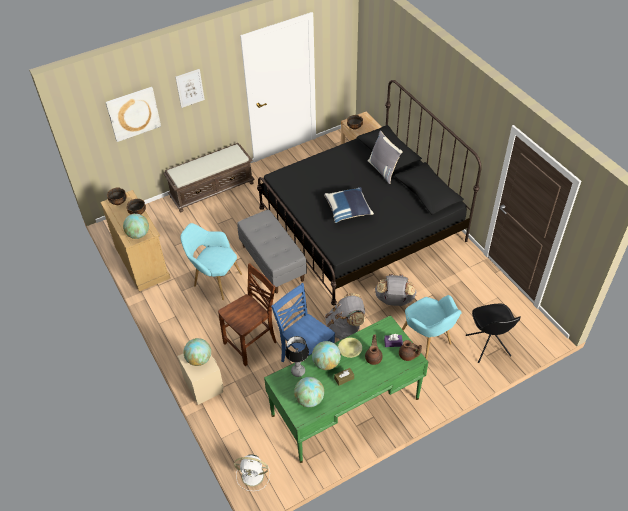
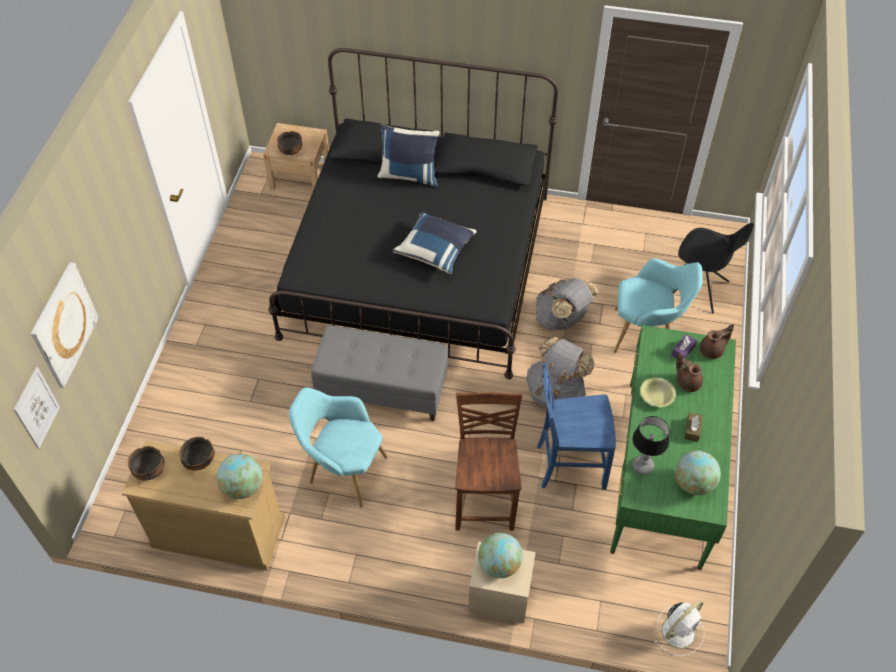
camera: 50 degrees left, 5 degrees up
brown bench [163,143,255,212] -> none
picture [175,69,205,108] -> picture moved to [14,367,60,449]
turquoise armchair [181,223,242,300] -> turquoise armchair turned 45 degrees clockwise [289,387,388,507]
globe [312,341,341,370] -> none
grey pillow [368,131,403,184] -> blue pillow [377,124,439,187]

